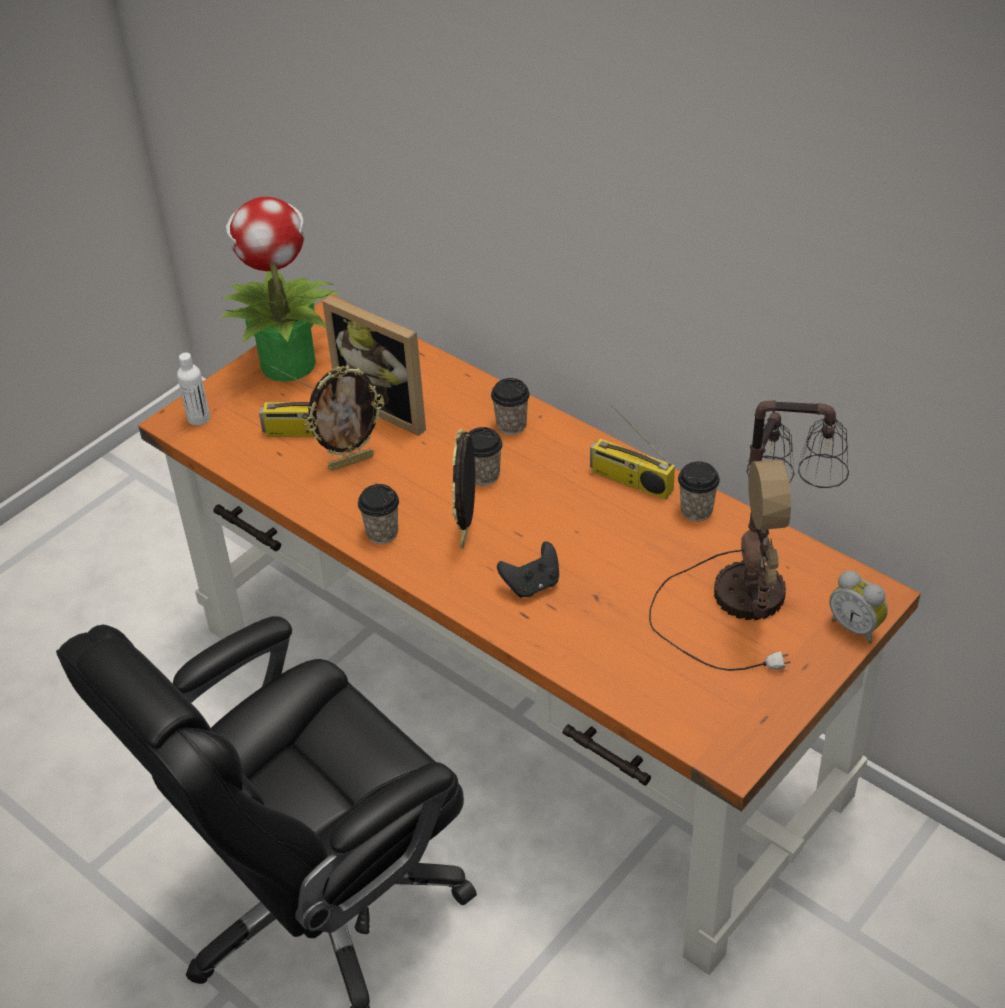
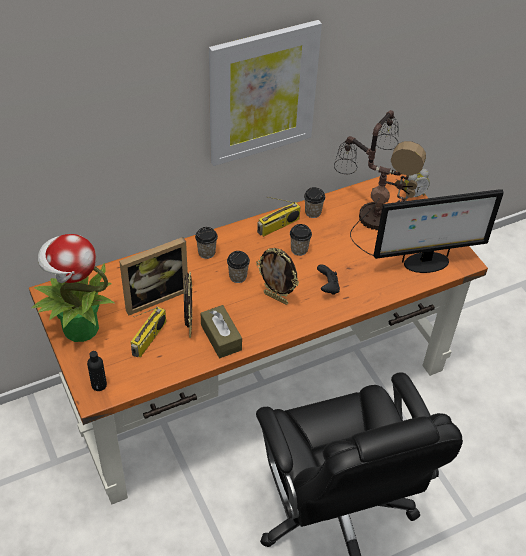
camera: 70 degrees left, 5 degrees up
white bottle [177,353,210,425] -> black bottle [87,351,107,391]
cup [358,484,399,544] -> cup moved to [290,224,312,256]
none -> brown tissue box [201,305,242,358]
none -> picture [209,20,322,166]
none -> monitor [373,189,504,273]

